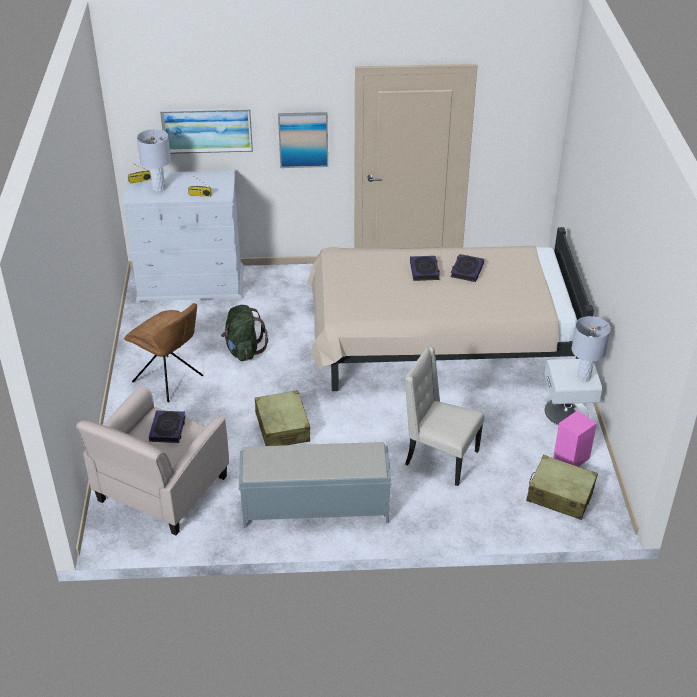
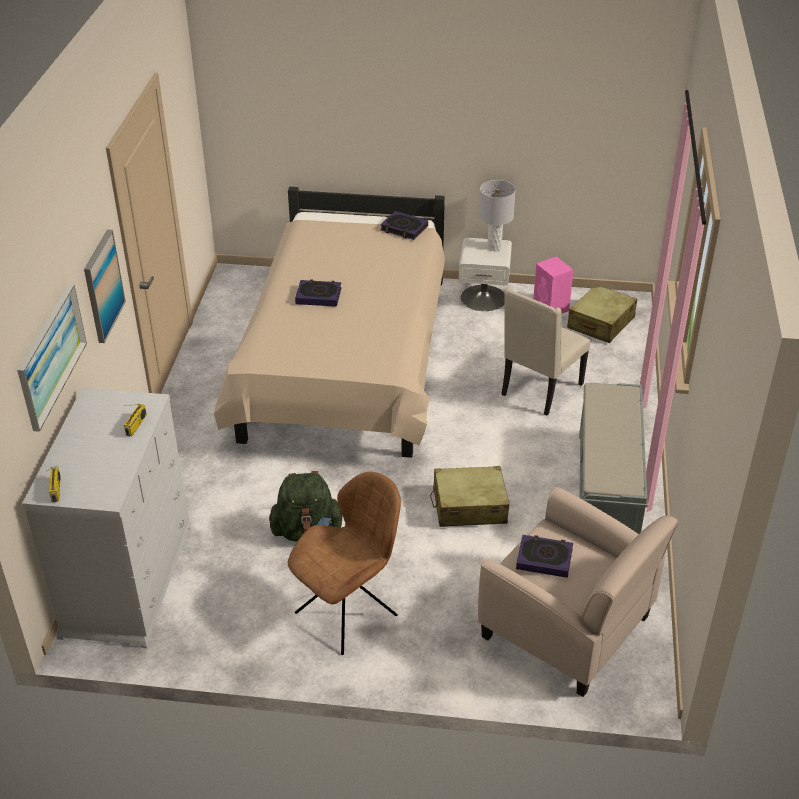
camera: 80 degrees left, 0 degrees up
grey table lamp [137,129,171,192] -> none
book [450,254,484,282] -> book moved to [380,211,428,240]

